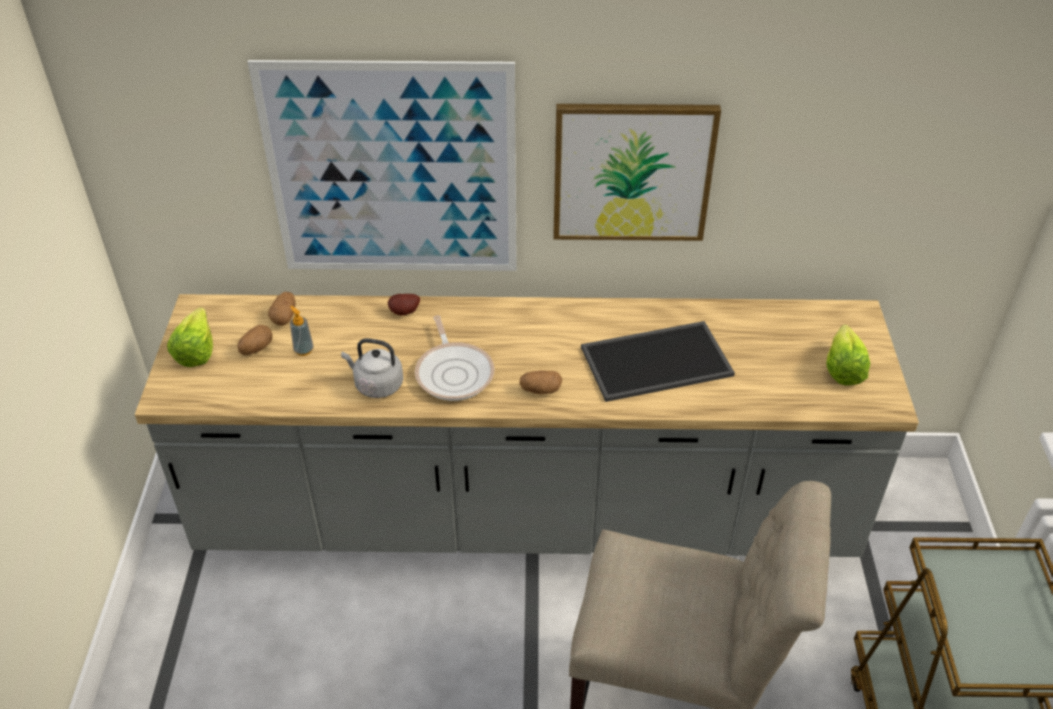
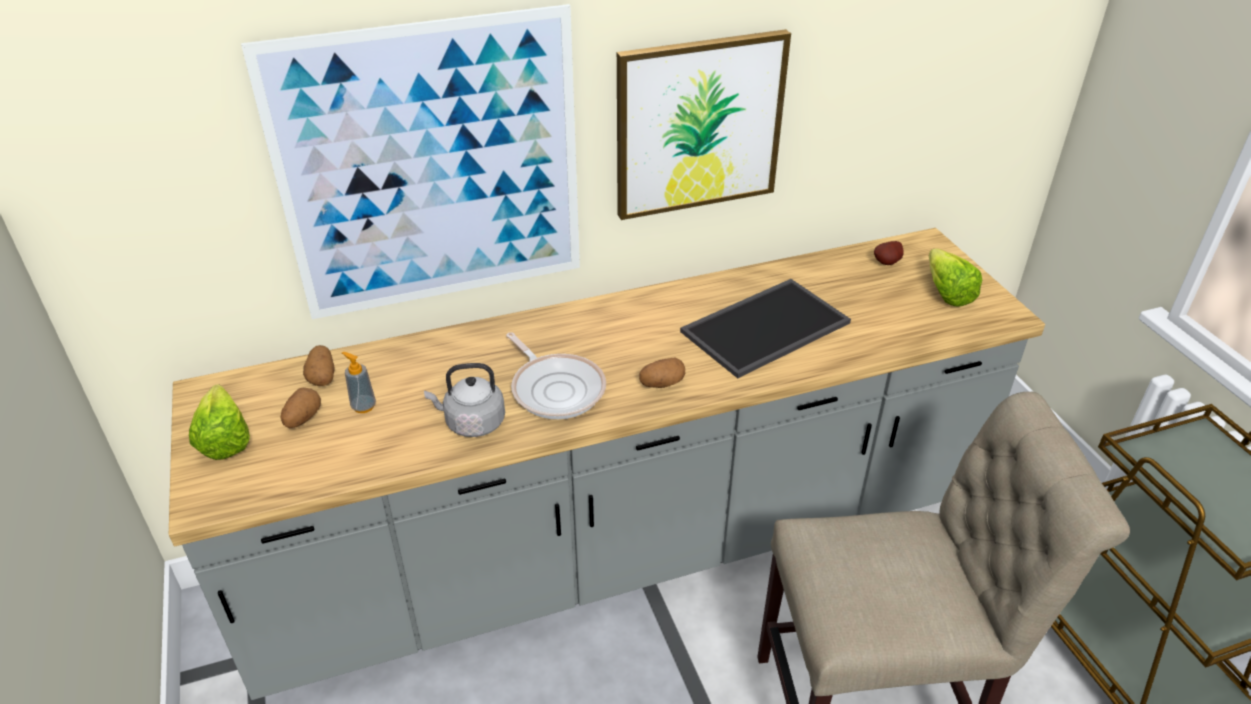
camera: 20 degrees left, 5 degrees down
potato [388,294,420,316] -> potato moved to [874,241,904,265]

